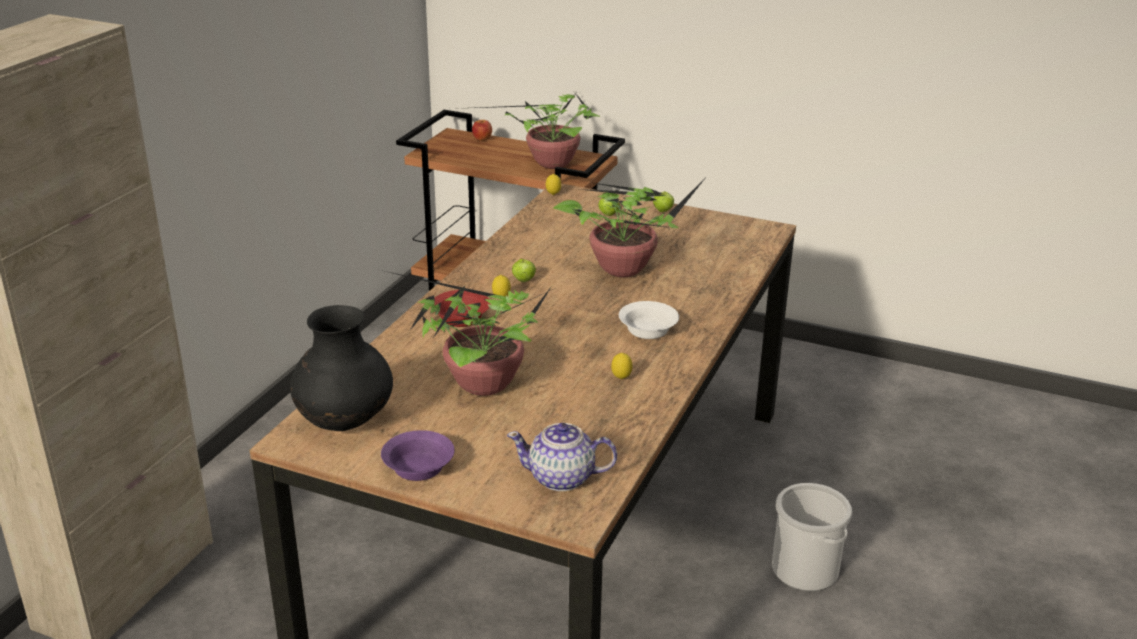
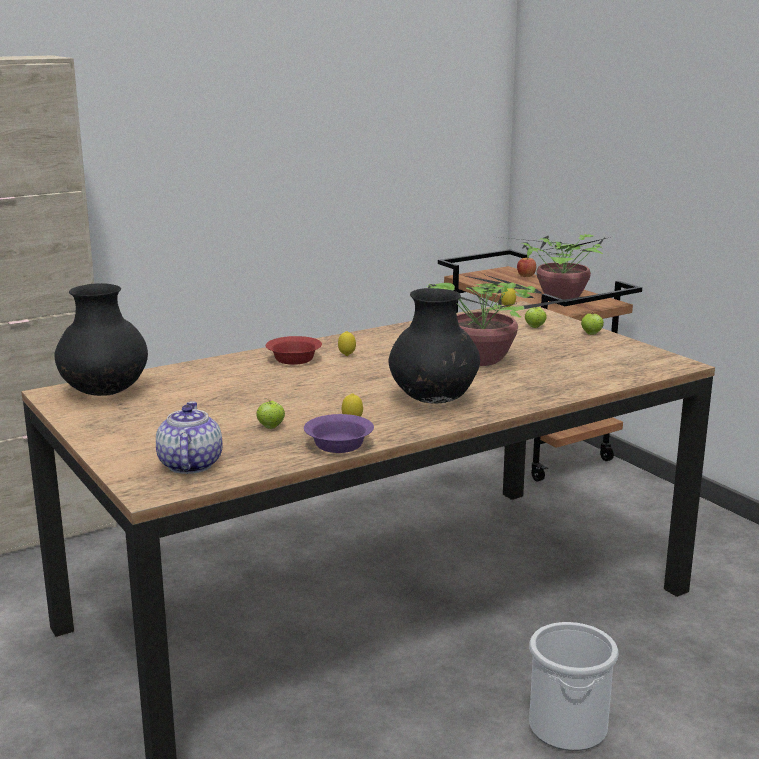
camera: 35 degrees right, 10 degrees down
potted plant [381,270,555,396] -> none
purple bowl [381,430,455,481] -> purple bowl moved to [304,414,374,453]
teapot [507,423,617,491] -> teapot turned 45 degrees clockwise [156,401,223,474]
apple [512,258,536,282] -> apple moved to [256,398,285,429]
white bowl [619,301,679,339] -> black vase [389,288,480,404]

